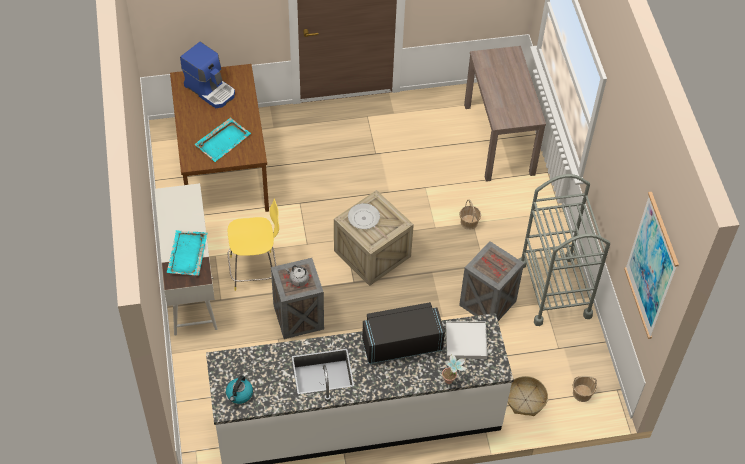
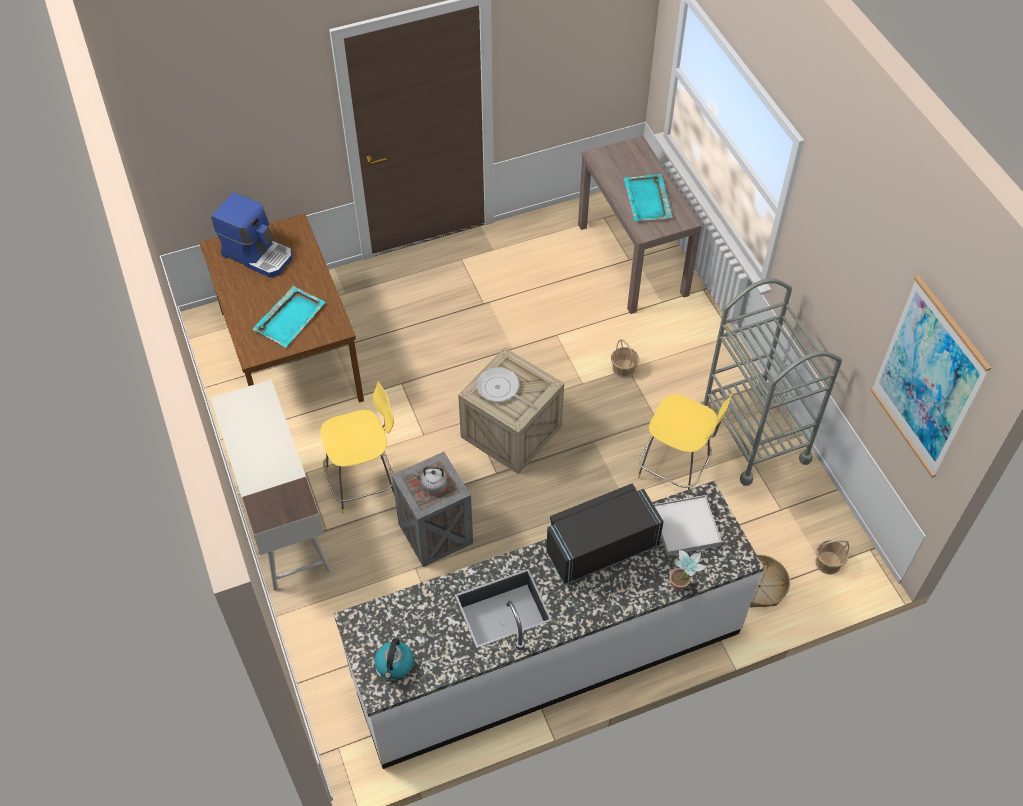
camera: 10 degrees left, 0 degrees up
turquoise tray [167,230,207,276] -> turquoise tray moved to [623,174,673,221]
crate [459,241,524,321] -> yellow stool [637,393,733,490]

